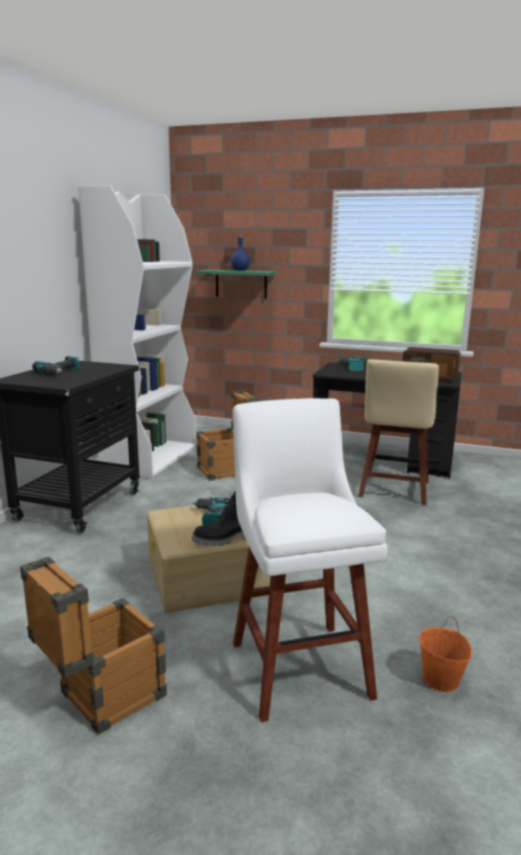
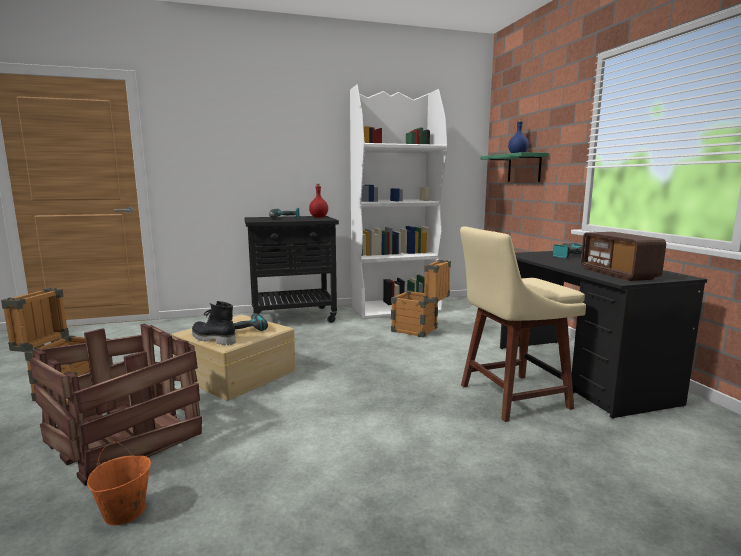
camera: 55 degrees right, 5 degrees down
white stool [233,398,388,722] -> crate [29,324,202,486]
none -> red bottle [309,184,328,218]

